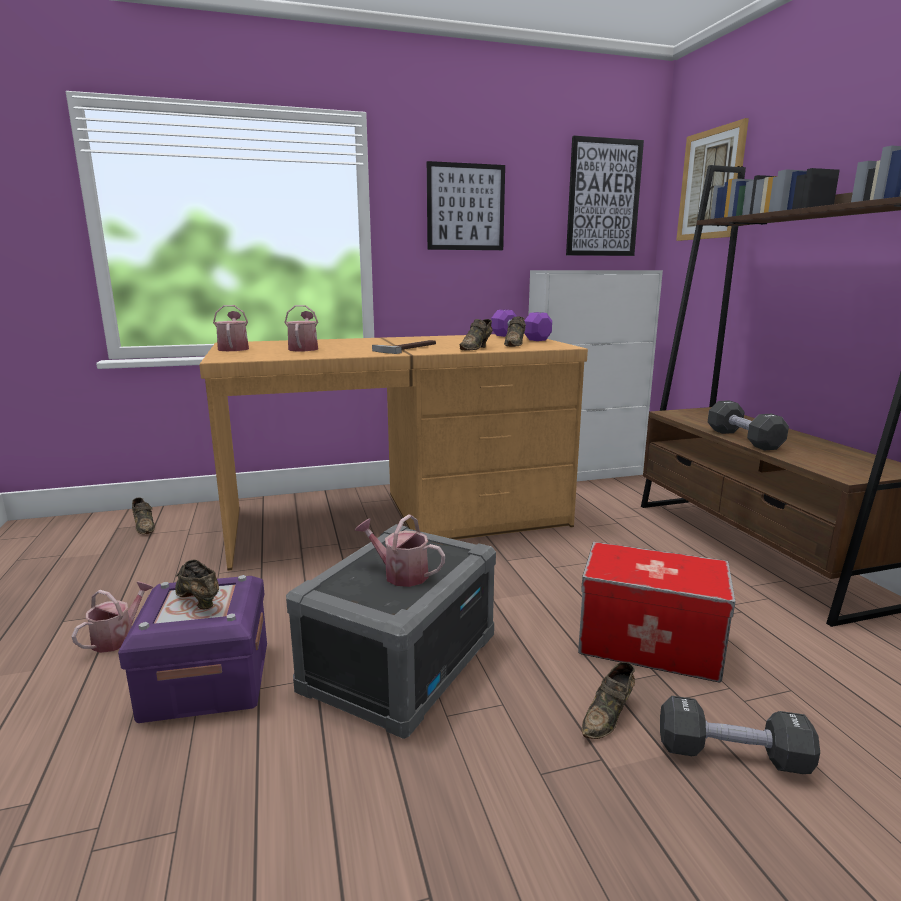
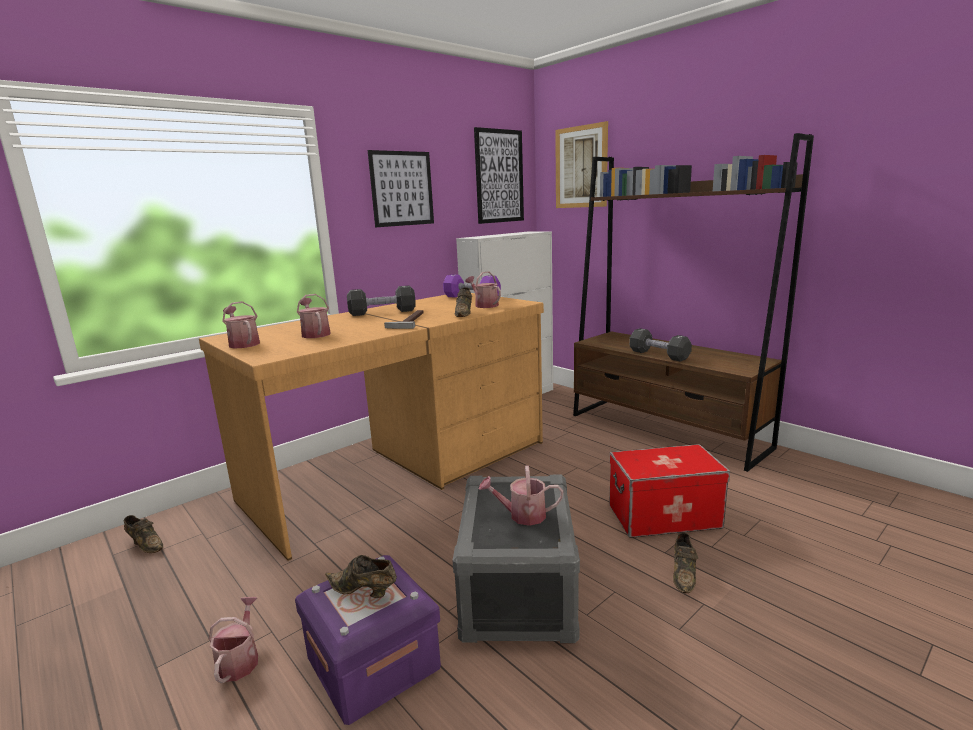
camera: 25 degrees left, 0 degrees up
brown shoe [504,316,526,347] -> watering can [466,271,501,308]
black dumbbell [660,696,820,774] -> black dumbbell moved to [347,286,416,316]

